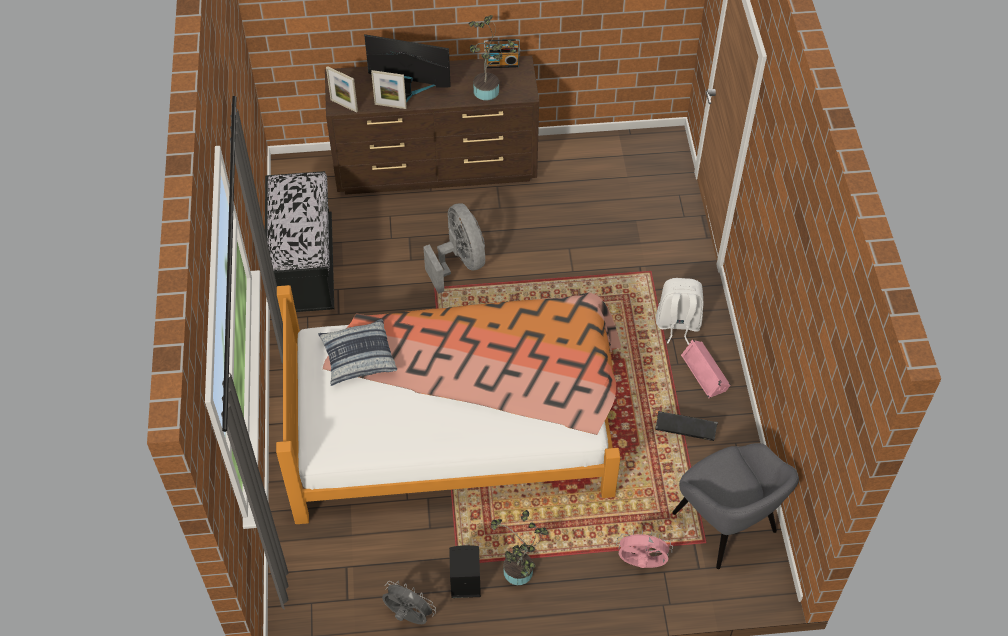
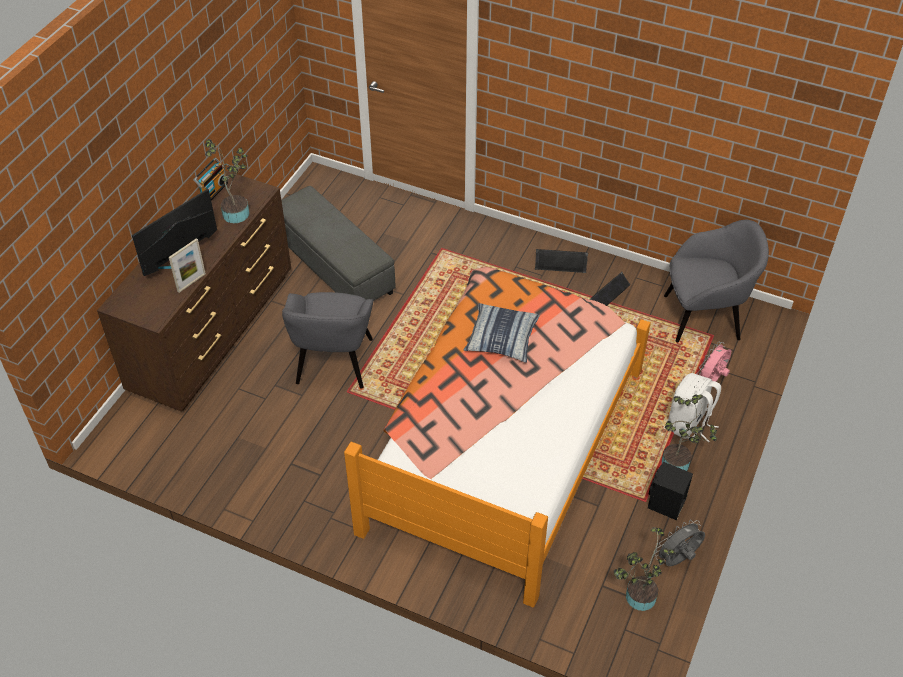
camera: 60 degrees left, 5 degrees down
black bench [265,171,334,312] -> none
pillow [318,319,397,386] -> pillow moved to [463,303,540,363]
picture frame [326,66,358,113] -> none
grey fan [423,203,485,294] -> grey armchair [282,292,373,389]
white backpack [656,278,704,345] -> white backpack moved to [668,373,721,442]
pink speaker [681,339,731,398] -> black speaker [535,249,588,273]
none -> grey ottoman [281,186,395,301]
none -> potted plant [614,527,676,611]

